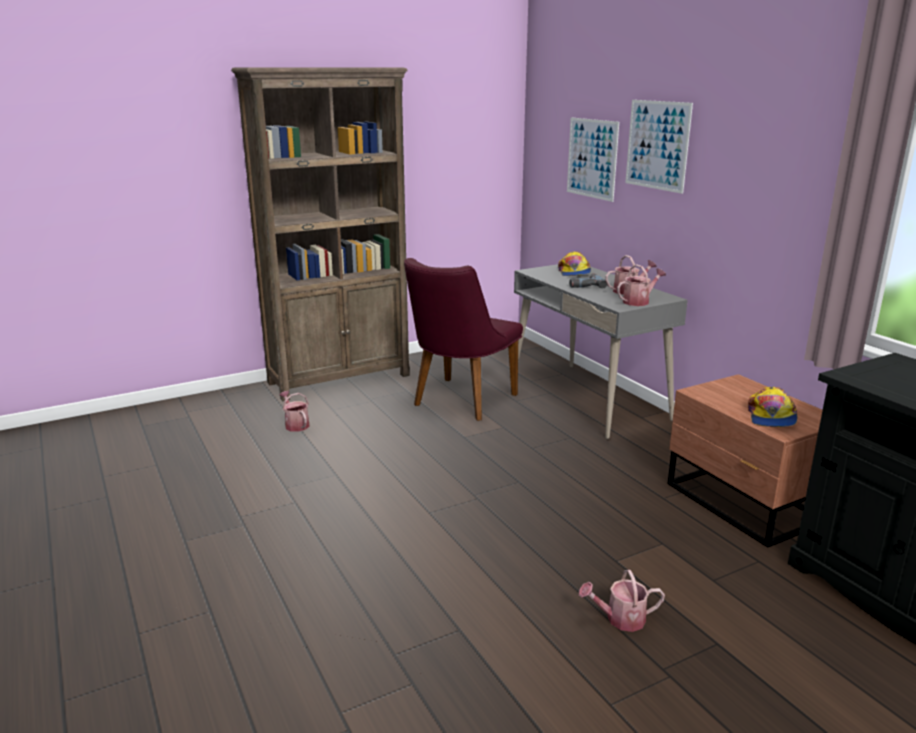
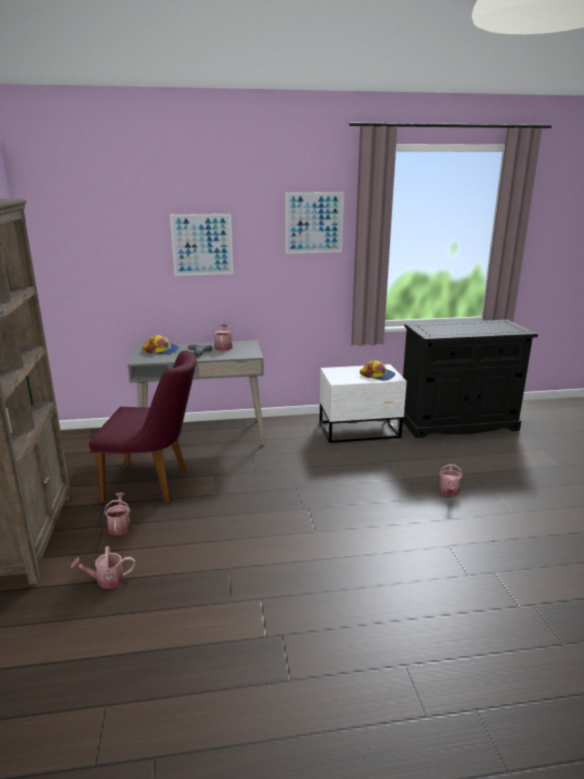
camera: 70 degrees left, 0 degrees up
purple chair [404,258,523,421] -> purple chair turned 45 degrees counterclockwise [89,350,197,503]
picture [567,117,619,202] -> picture moved to [285,192,344,253]
watering can [617,264,666,306] -> watering can moved to [104,493,131,535]
brown nightstand [668,374,823,547] -> white nightstand [319,364,407,443]

